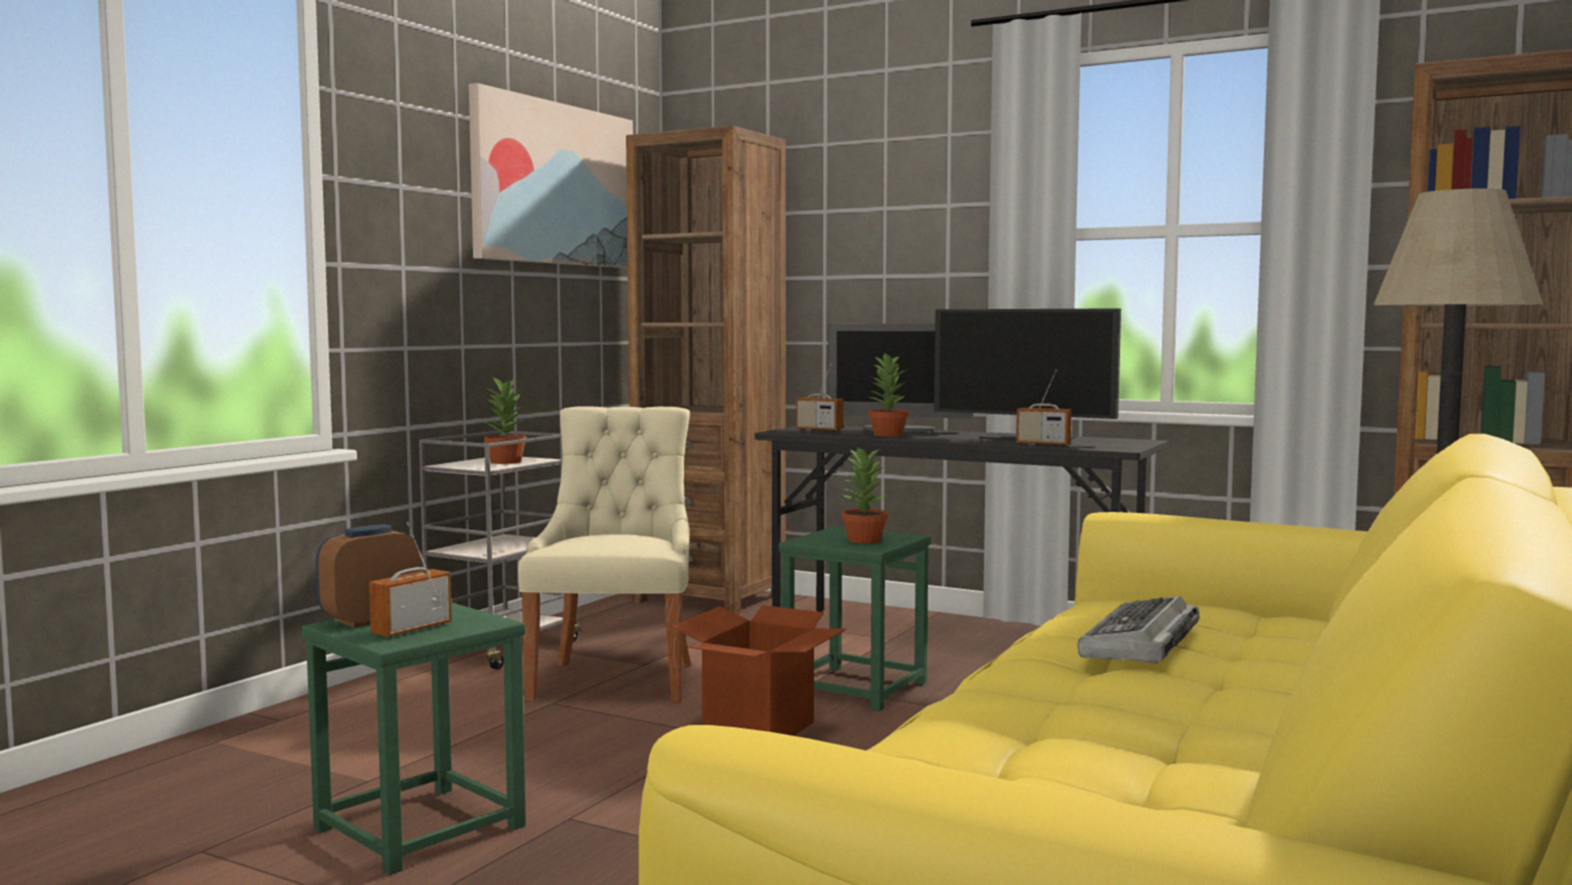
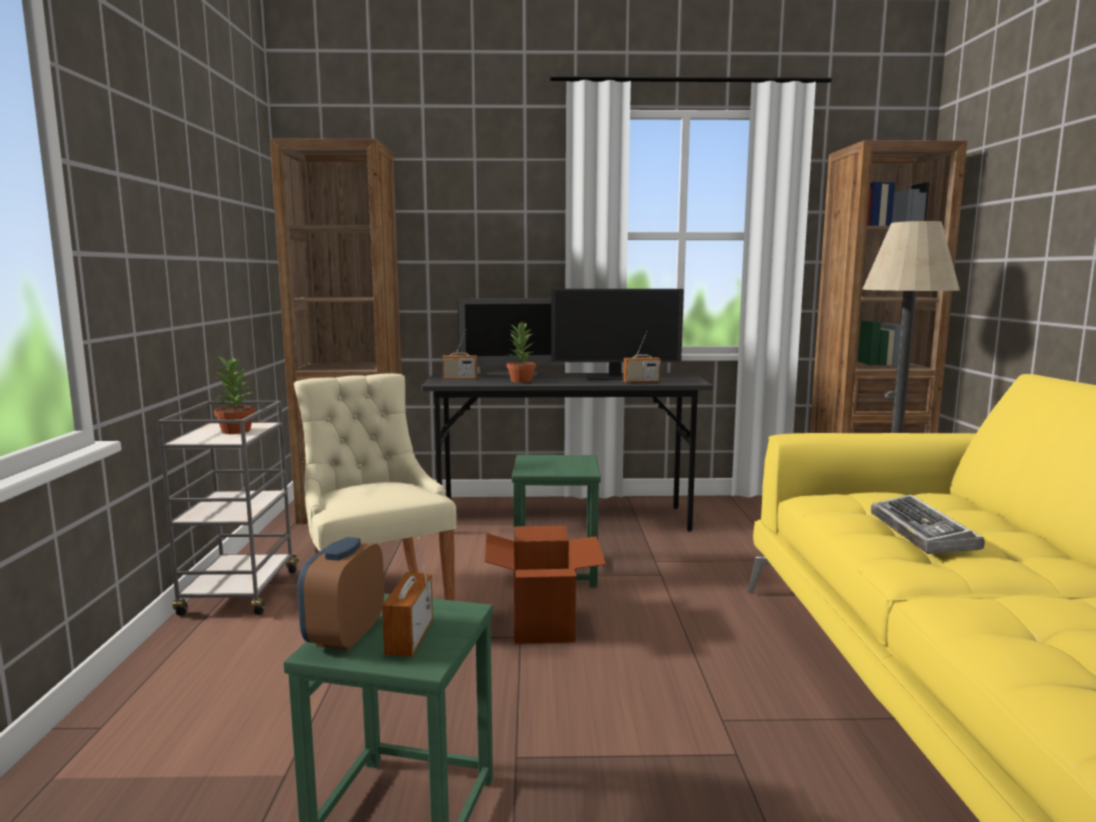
camera: 30 degrees left, 5 degrees up
picture [469,83,633,268] -> none
potted plant [842,447,888,543] -> none

